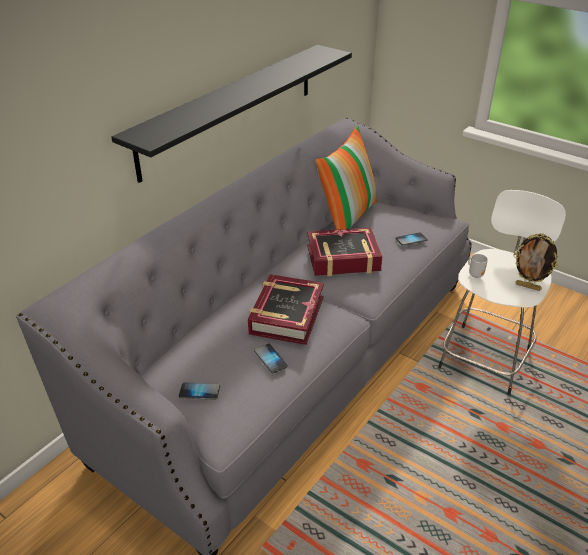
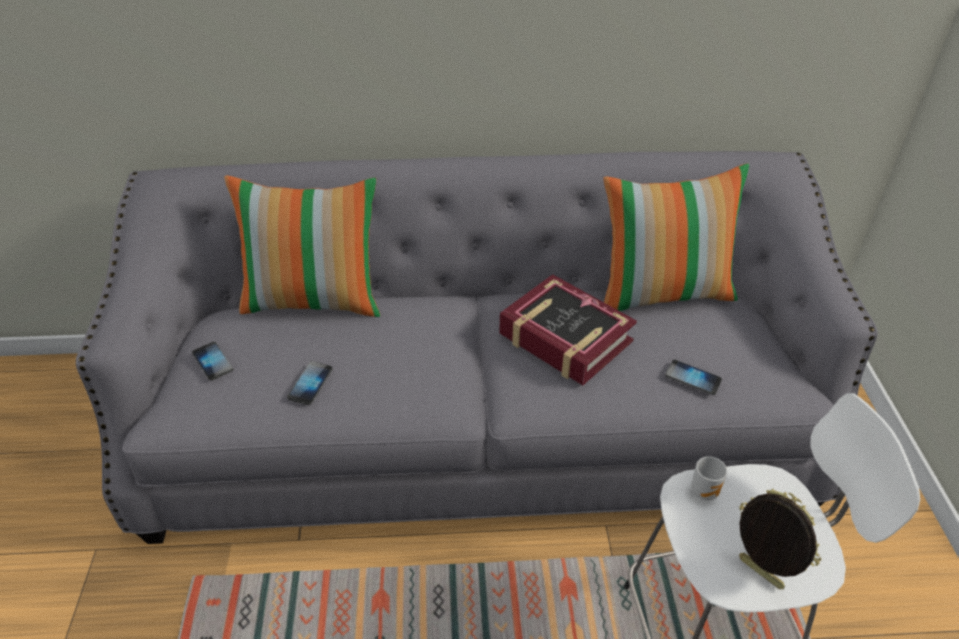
camera: 50 degrees right, 5 degrees up
black shelf [111,45,352,183] -> none
book [248,274,324,345] -> none
picture frame [513,233,559,291] -> picture frame turned 150 degrees clockwise [739,489,821,589]
none -> pillow [224,176,381,317]

